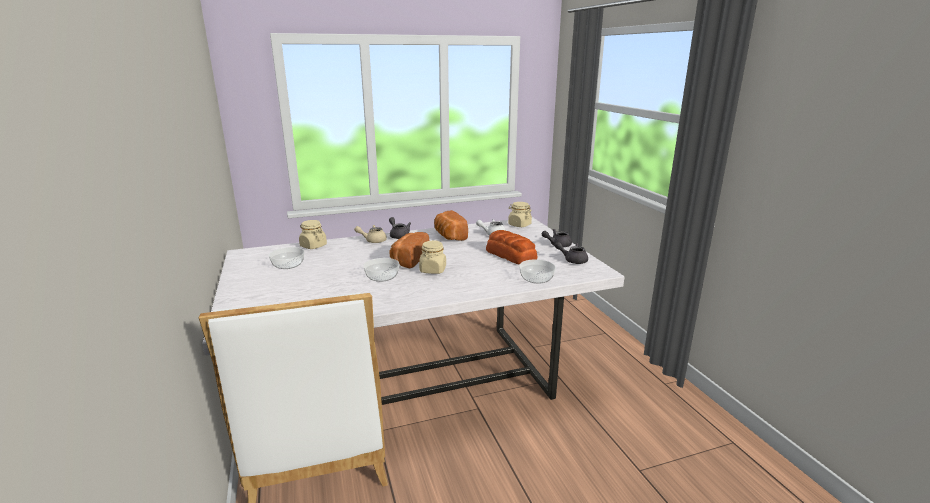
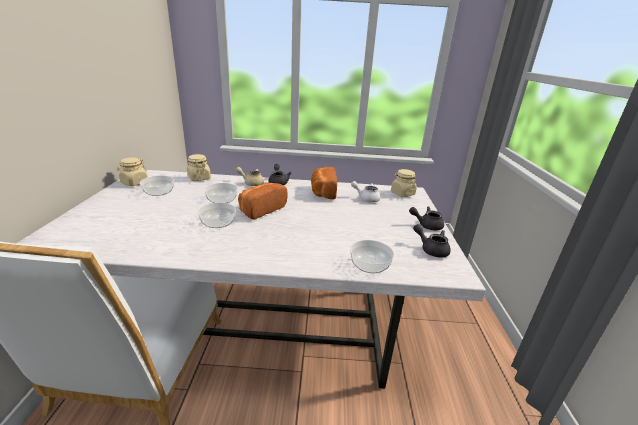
camera: 20 degrees right, 5 degrees up
beige jar [419,240,446,274] -> beige jar moved to [117,158,148,186]
bread [486,230,537,265] -> none
none -> bowl [204,183,238,203]

